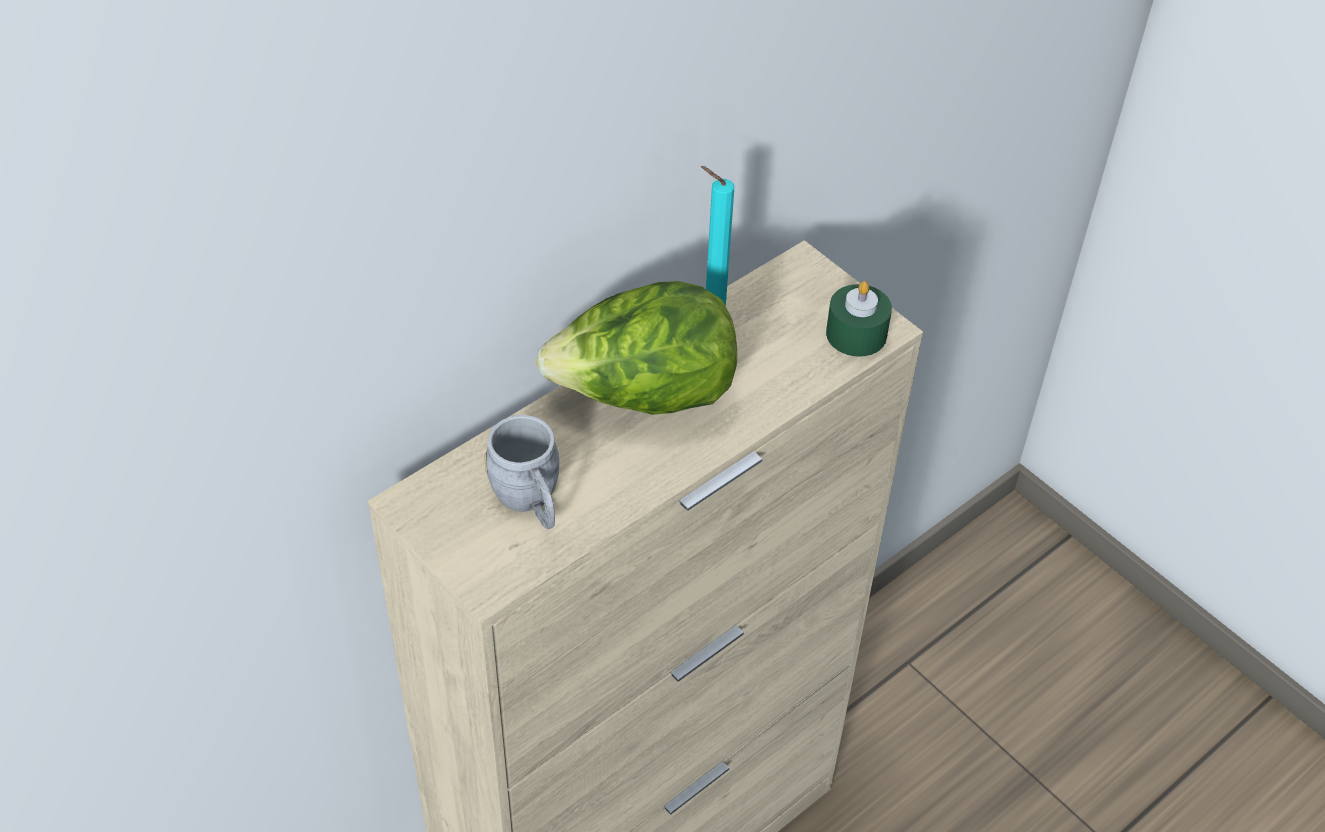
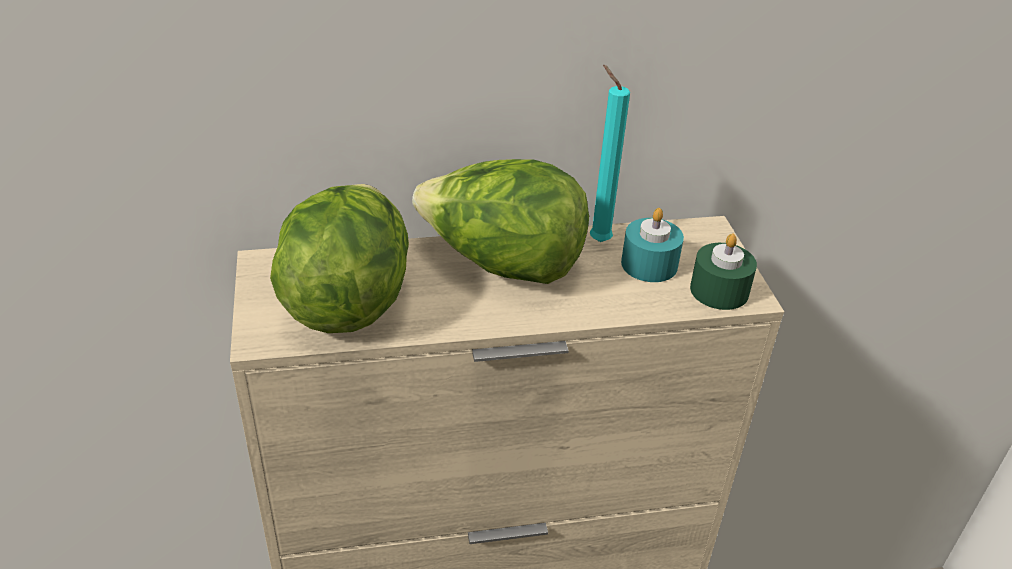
camera: 30 degrees right, 10 degrees down
grey mug [485,415,559,529] -> lettuce [270,184,409,333]
none -> turquoise candle [621,208,684,282]

